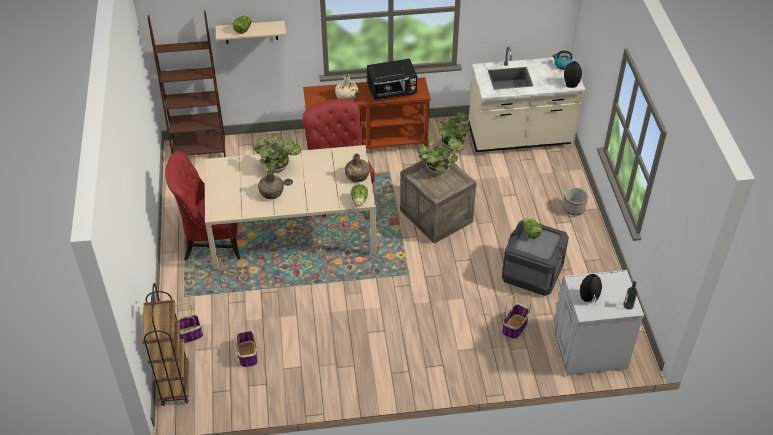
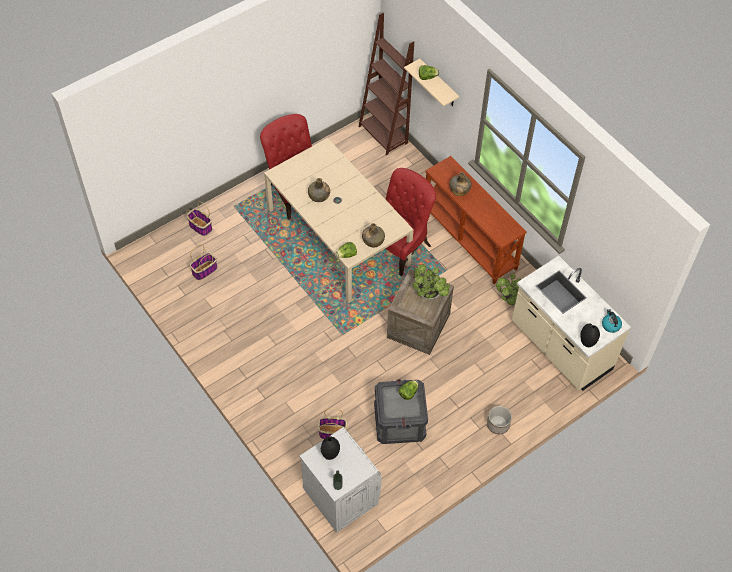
camera: 60 degrees right, 10 degrees up
brown cart [142,283,189,406] -> none
potted plant [254,135,301,173] -> none
beige bottle [335,74,359,100] -> green bottle [449,172,472,196]
black microwave [367,59,417,101] -> none

